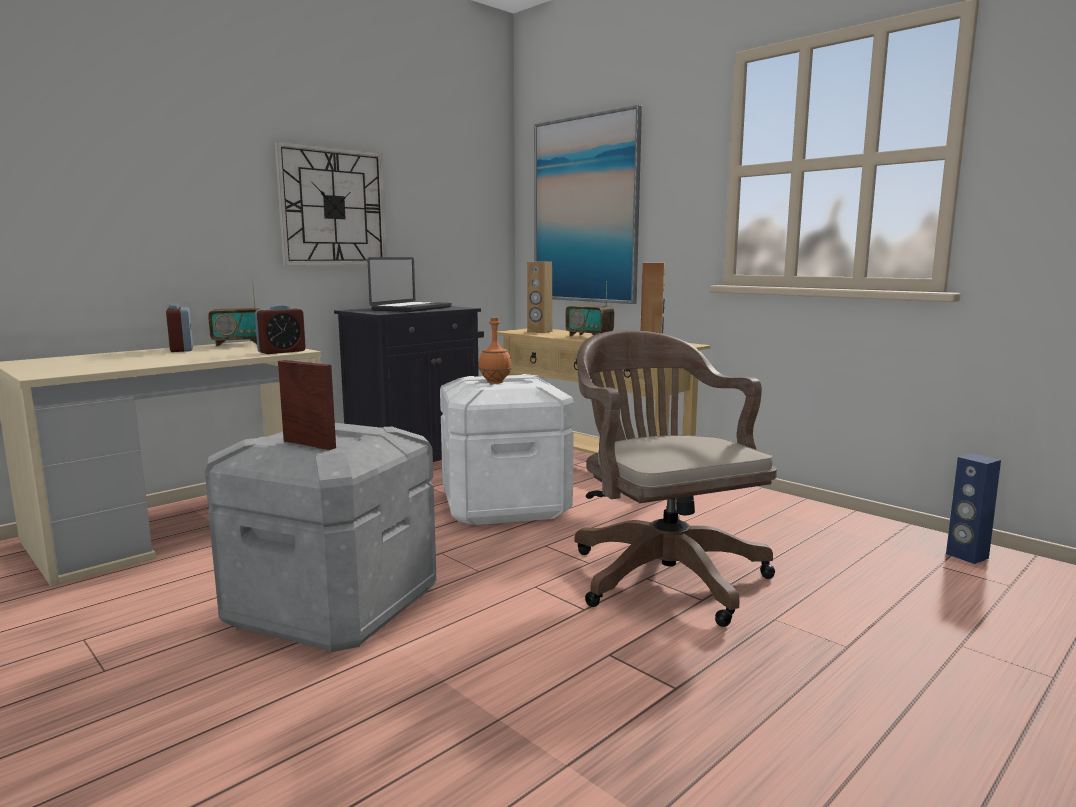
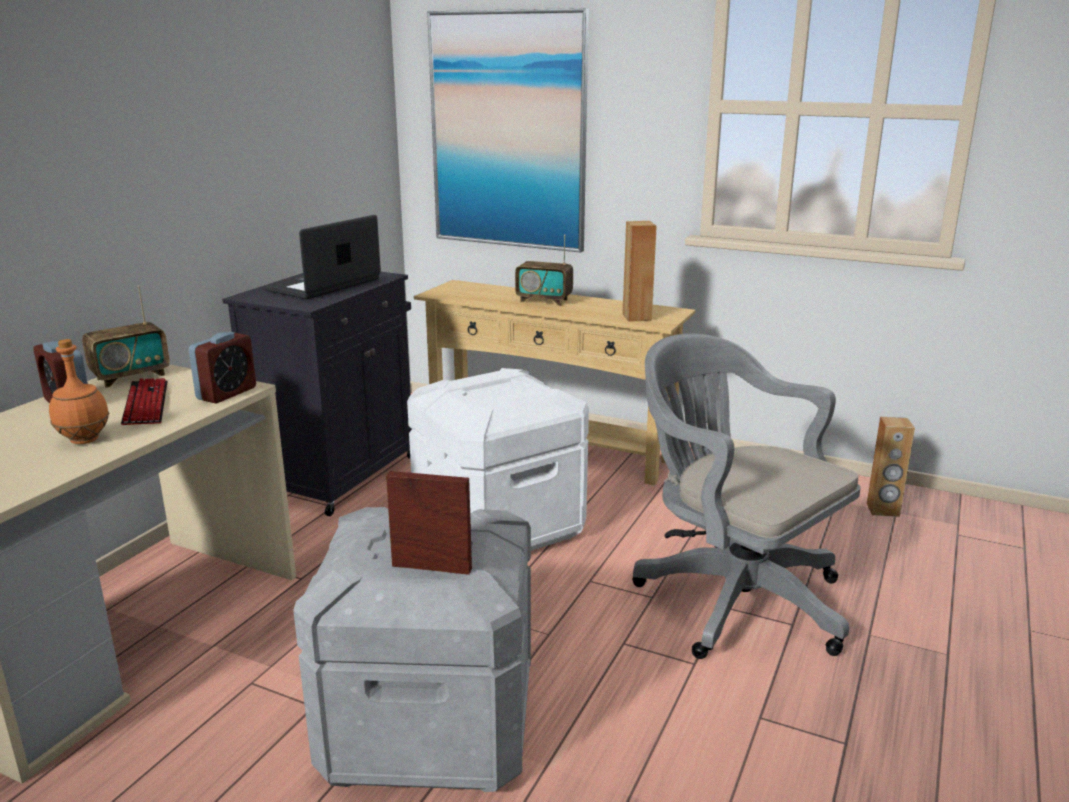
camera: 20 degrees left, 10 degrees up
wall clock [275,141,387,266] -> none
laptop [368,257,452,312] -> laptop turned 150 degrees counterclockwise [265,215,381,299]
orange bottle [479,317,512,384] -> orange bottle moved to [49,339,109,444]
brown speaker [527,262,552,333] -> brown speaker moved to [867,417,915,517]
brown office chair [575,330,777,627] -> grey office chair [632,334,861,659]
blue speaker [946,454,1001,564] -> none
none -> keyboard [121,378,168,425]

